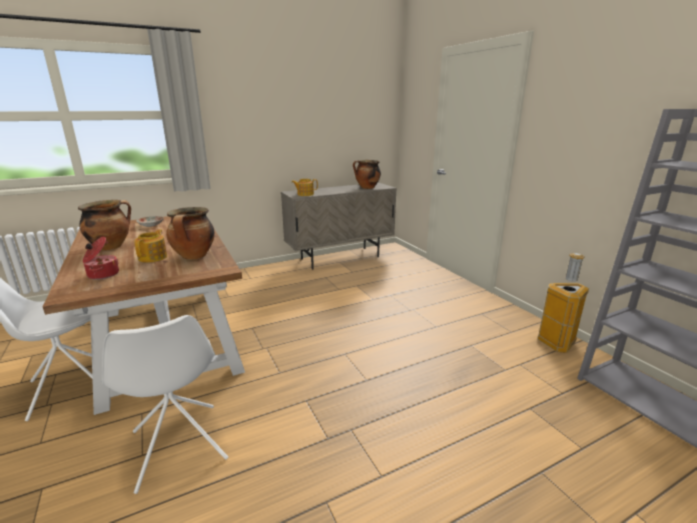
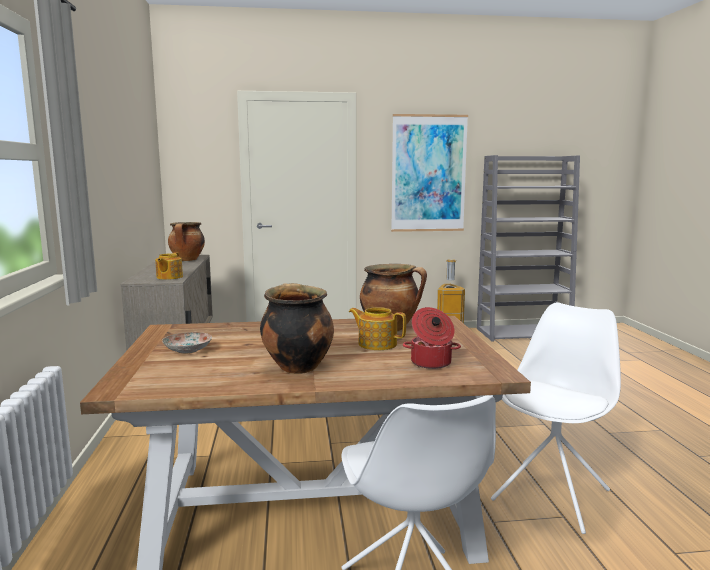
camera: 70 degrees left, 10 degrees down
white chair [102,315,228,494] -> white chair turned 45 degrees counterclockwise [491,303,621,534]
none -> picture [391,114,468,232]

